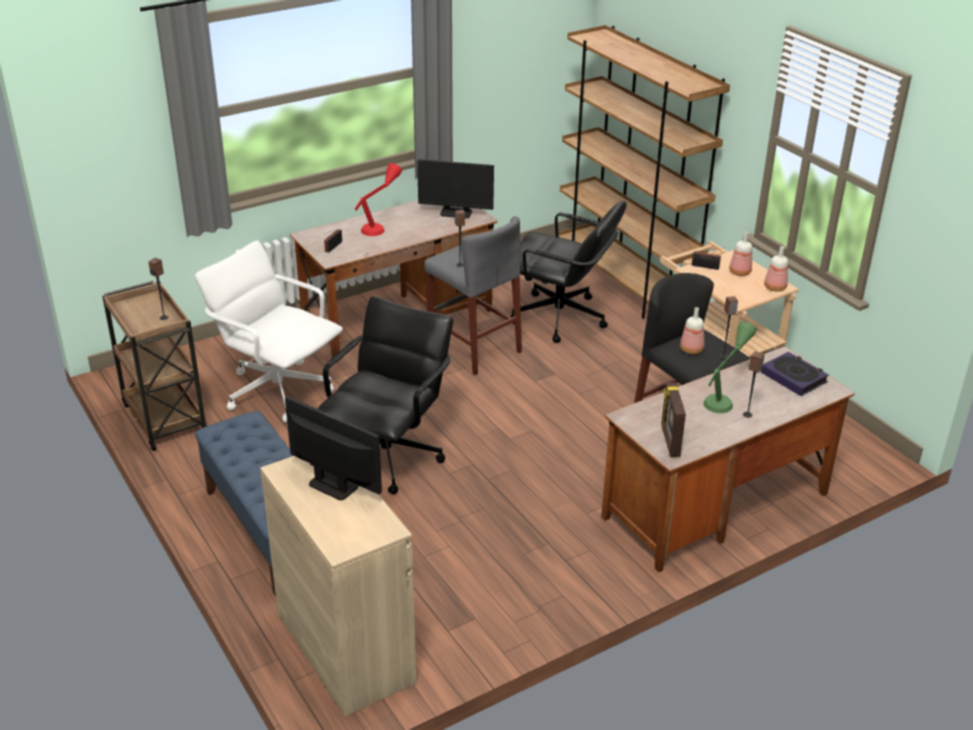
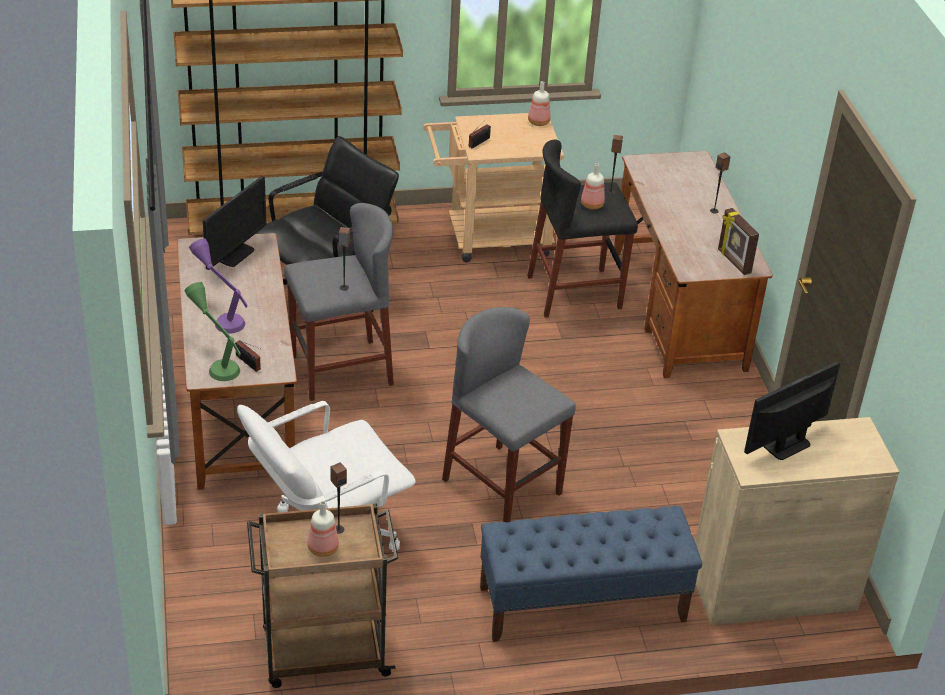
camera: 70 degrees left, 5 degrees up
black office chair [318,296,453,494] -> grey stool [442,307,576,522]
red table lamp [355,163,402,236] -> purple table lamp [189,238,248,334]
picture frame [661,383,686,457] -> picture frame turned 45 degrees clockwise [718,208,759,275]
green table lamp [703,321,757,413] -> green table lamp moved to [184,282,241,381]
bottle [729,231,752,276] -> bottle moved to [307,501,339,557]
book [761,352,829,396] -> none

